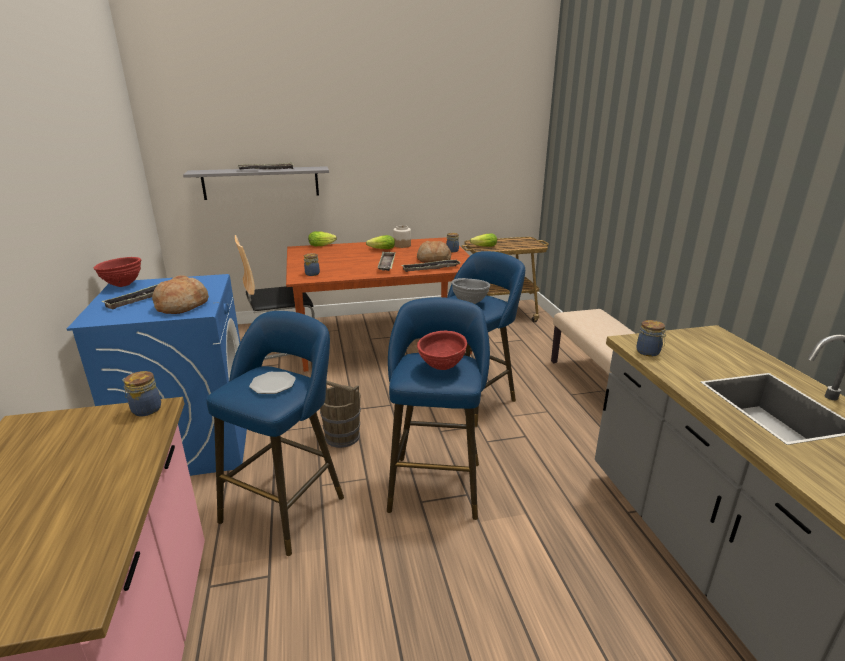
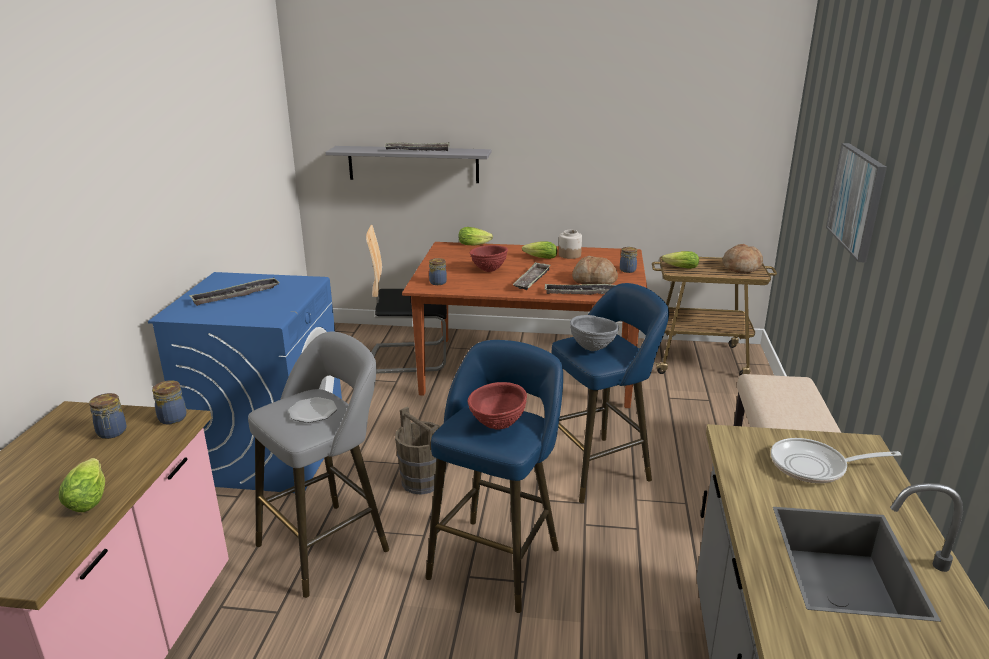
camera: 20 degrees right, 0 degrees up
red bowl [93,257,141,287] -> red bowl moved to [470,245,508,272]
bread [152,275,209,314] -> bread moved to [722,244,763,273]
blue stool [207,311,344,556] -> grey stool [248,332,389,598]
jar [636,320,667,357] -> jar moved to [89,393,127,439]
none -> lettuce [59,458,105,512]
none -> frying pan [771,438,901,483]
none -> picture [826,143,887,262]

